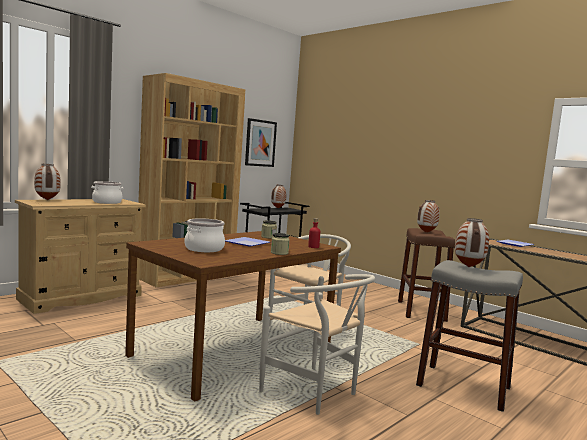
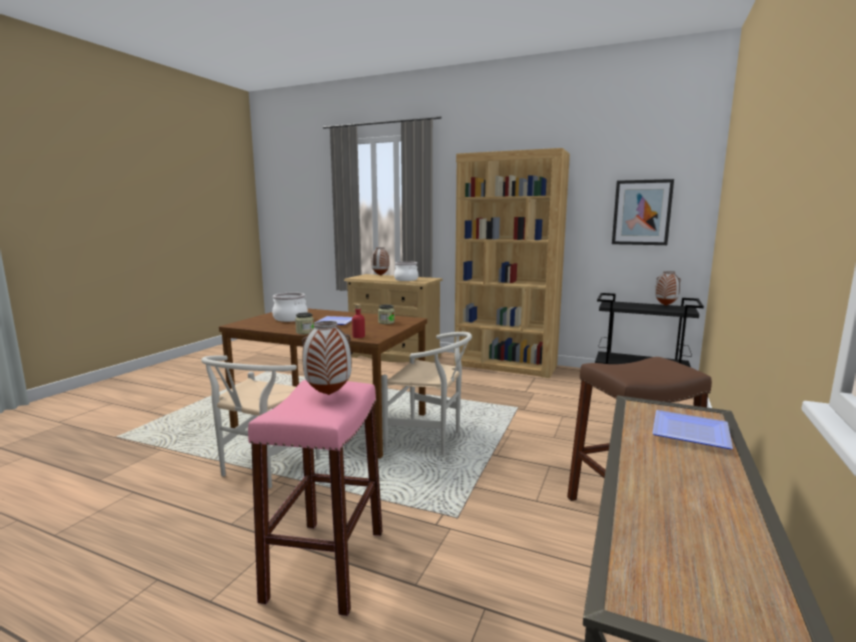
camera: 70 degrees right, 5 degrees up
grey stool [416,260,523,412] -> pink stool [248,380,383,616]
vase [417,200,440,233] -> none

